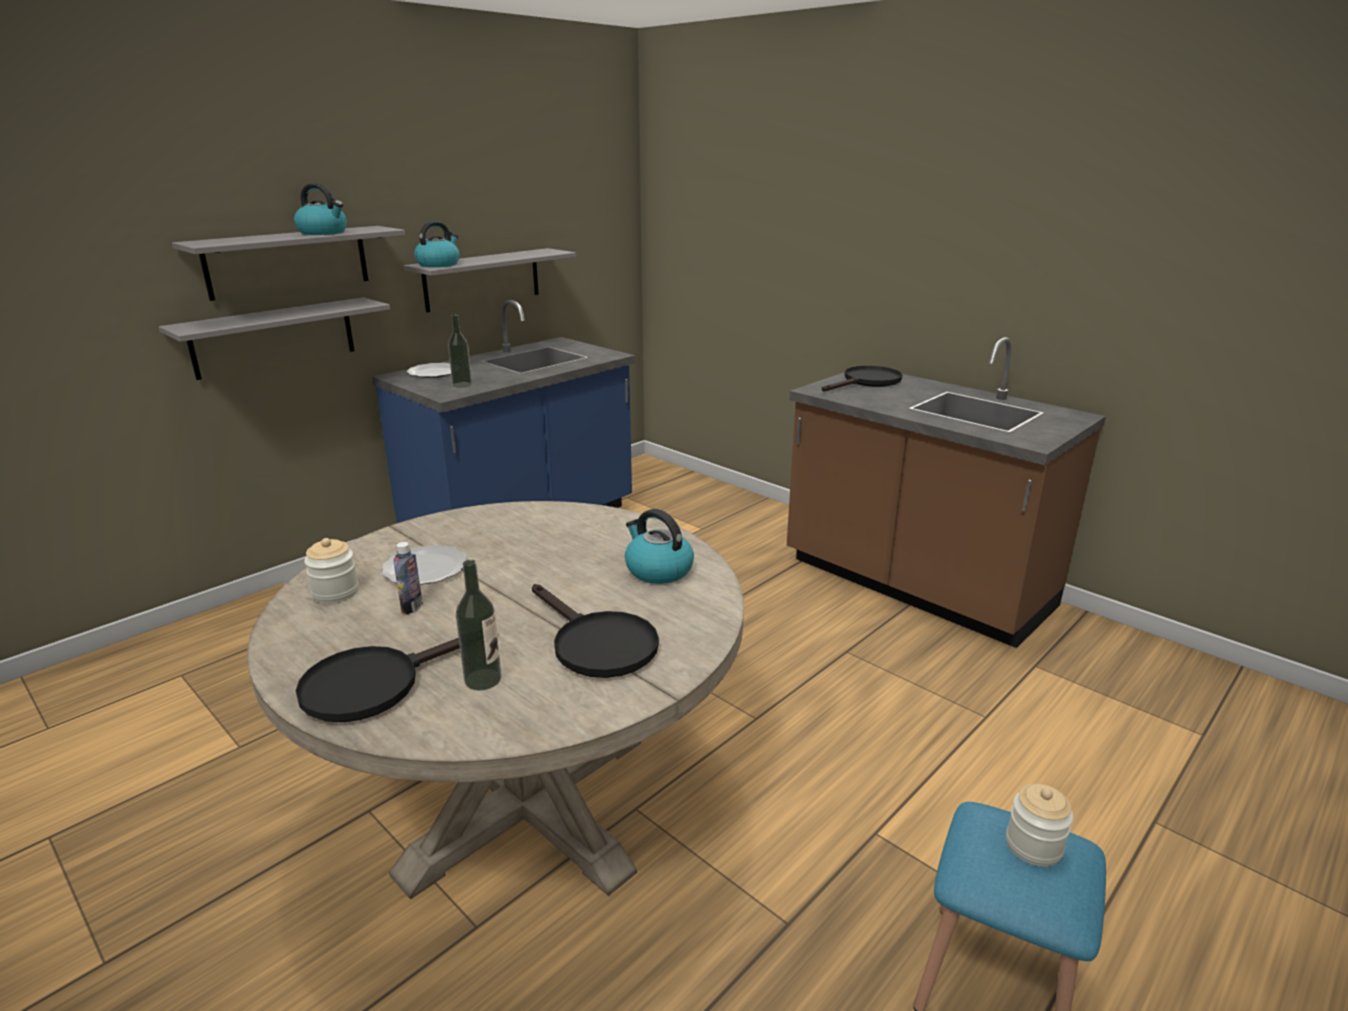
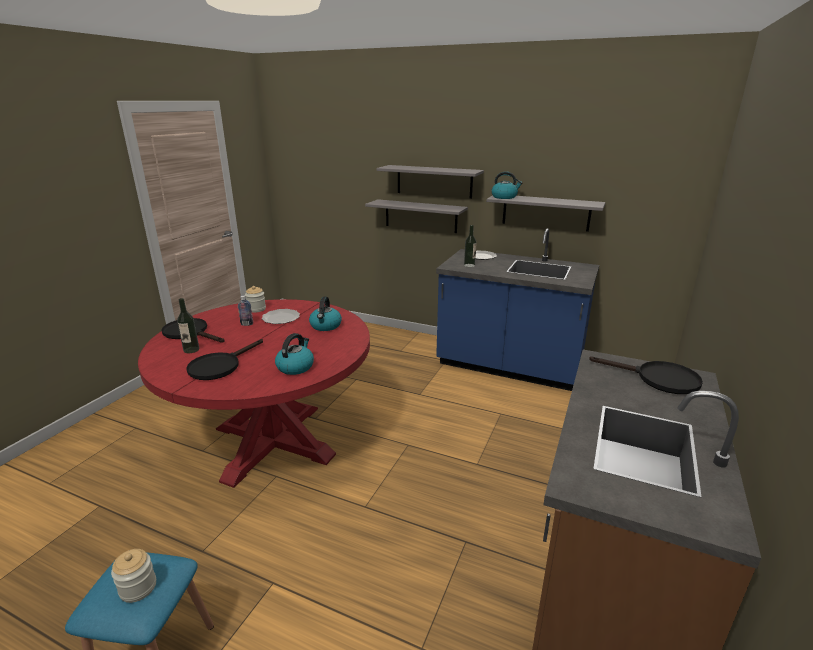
camera: 70 degrees right, 0 degrees up
beige dining table [247,501,744,900] -> red dining table [138,299,370,488]
kettle [294,183,347,235] -> kettle moved to [309,296,342,331]

